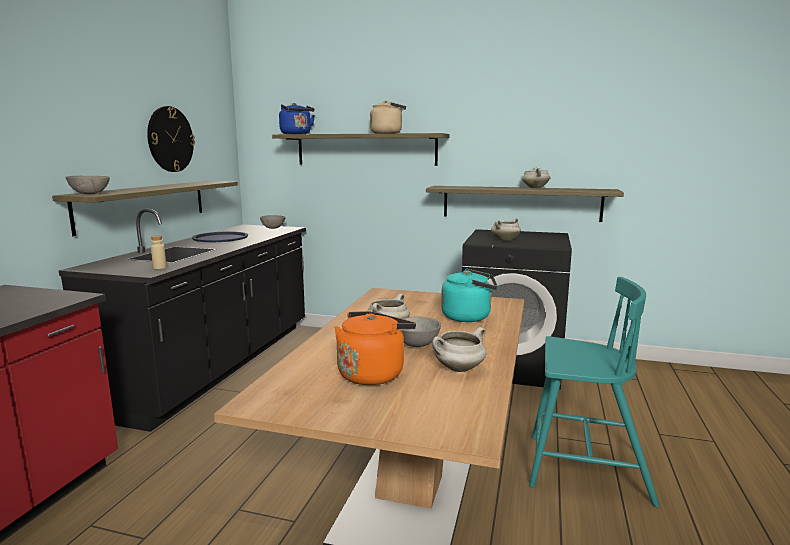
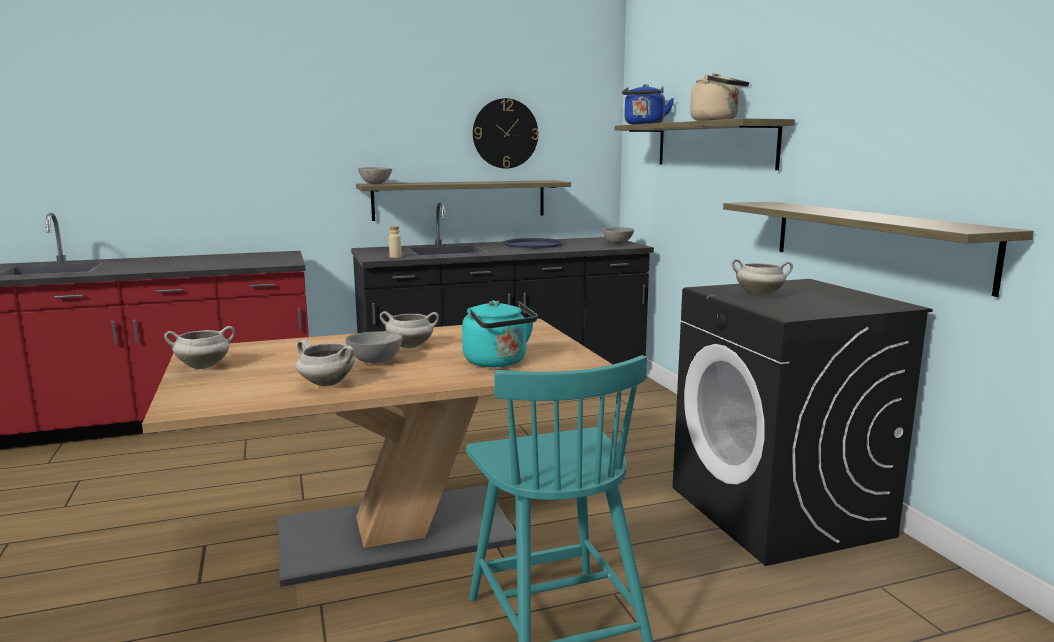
camera: 55 degrees right, 0 degrees up
orange kettle [334,311,416,385] -> none
white cooking pot [522,167,550,188] -> white cooking pot moved to [164,326,235,369]

